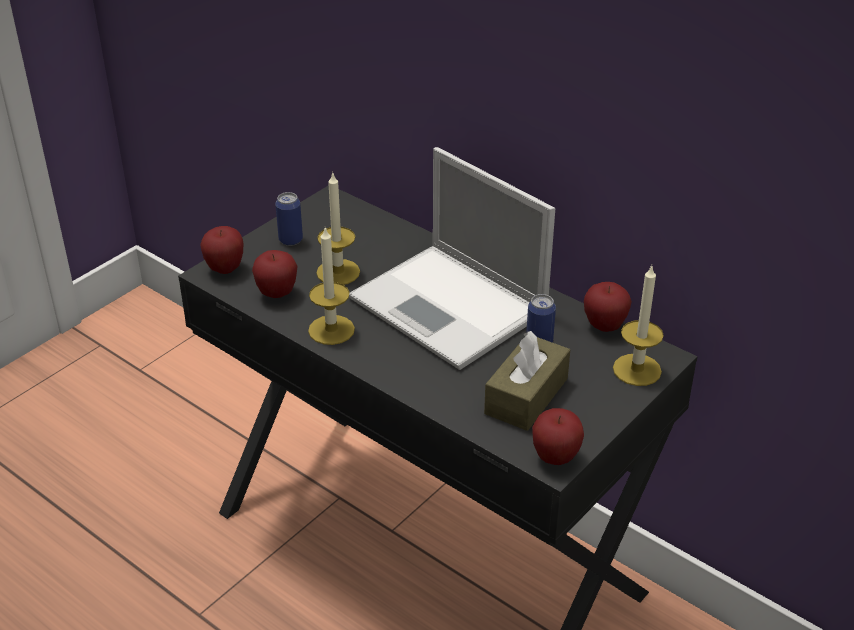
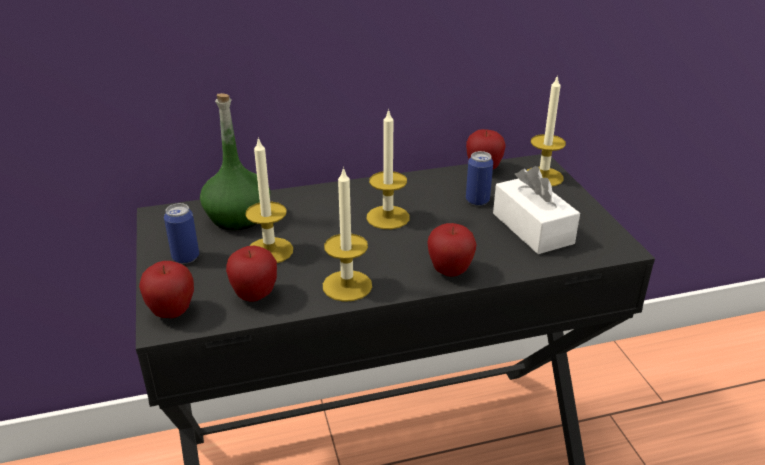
camera: 55 degrees left, 5 degrees down
laptop [349,147,555,370] -> candle [366,108,409,229]
brown tissue box [484,331,570,431] -> white tissue box [493,166,580,254]
apple [532,408,584,465] -> apple moved to [427,223,477,277]
none -> green bottle [200,93,270,230]

